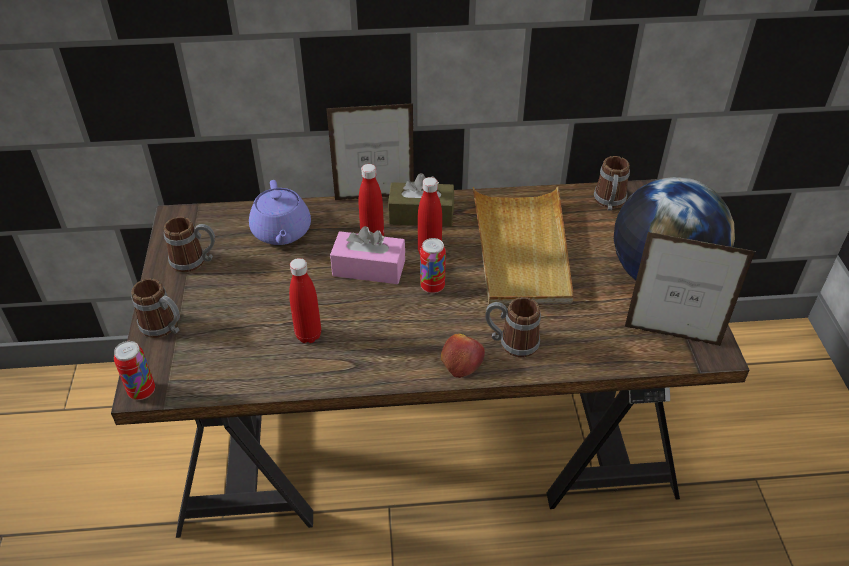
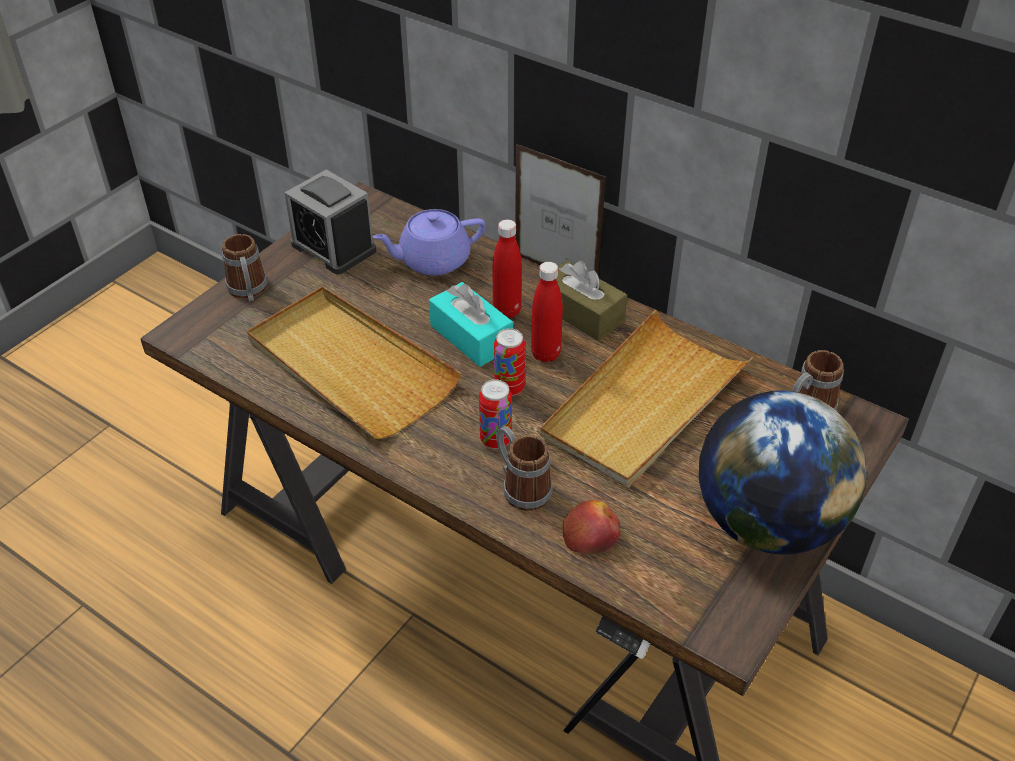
camera: 40 degrees right, 0 degrees up
can [114,341,155,400] -> can moved to [479,379,512,449]
mug [164,217,215,273] -> alarm clock [284,170,376,275]
purple teapot [249,180,311,245] -> purple teapot turned 45 degrees clockwise [372,209,486,275]
red bottle [289,258,321,343] -> beige tray [247,286,462,439]
pink tissue box [330,226,405,284] -> turquoise tissue box [429,282,513,367]
apple [441,334,485,378] -> apple moved to [563,500,620,554]
picture frame [625,232,756,346] -> none

